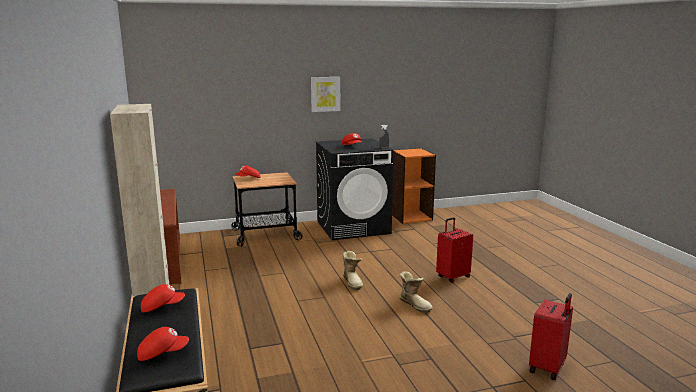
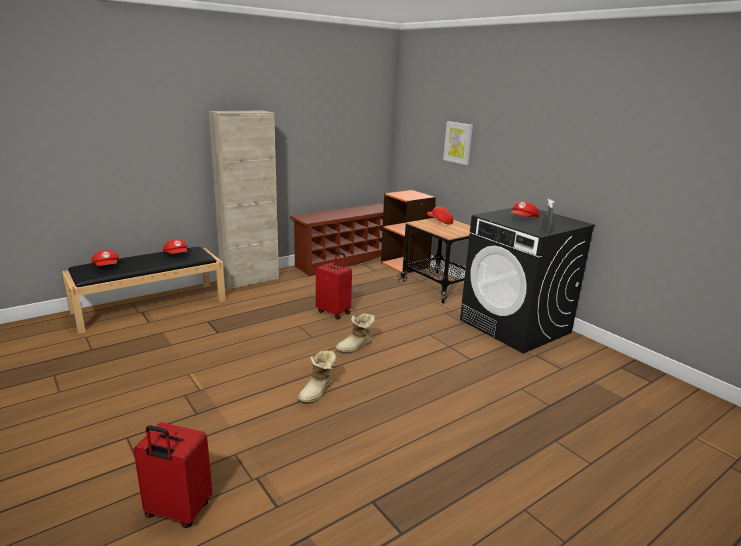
camera: 70 degrees right, 5 degrees up
picture [311,77,340,112] -> picture moved to [443,121,473,165]
orange bookcase [392,148,436,224] -> orange bookcase moved to [381,190,436,273]
red suitcase [436,217,473,283] -> red suitcase moved to [316,251,352,320]

